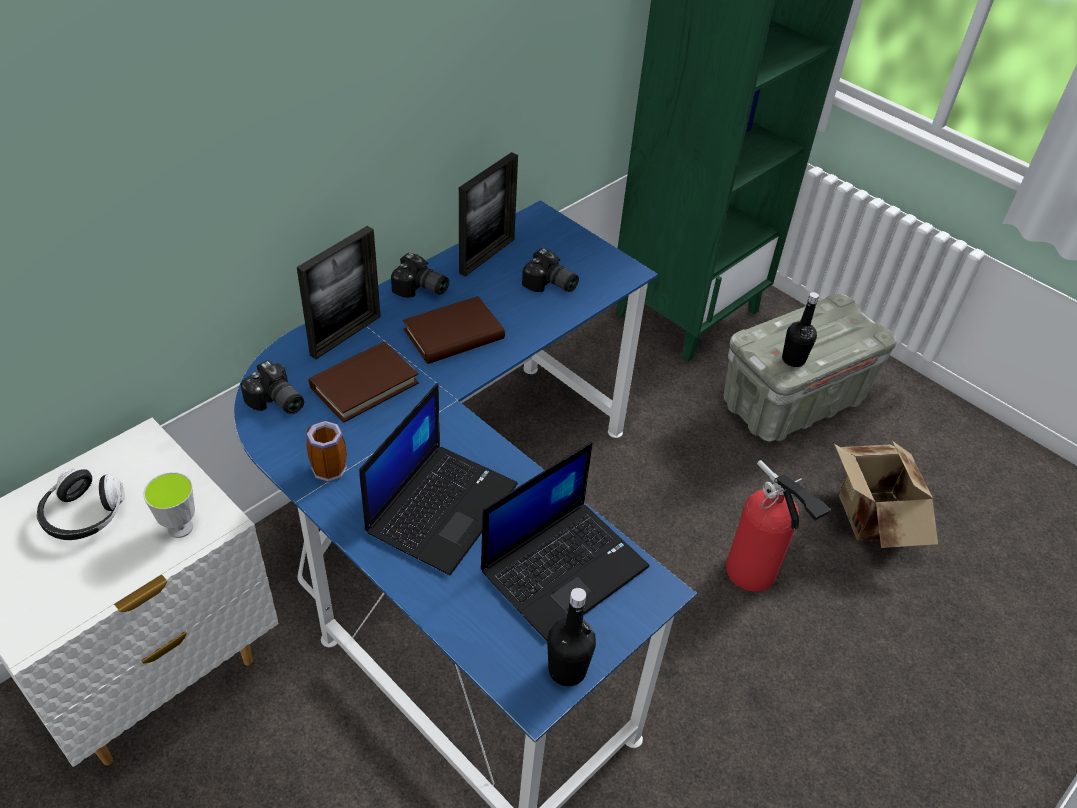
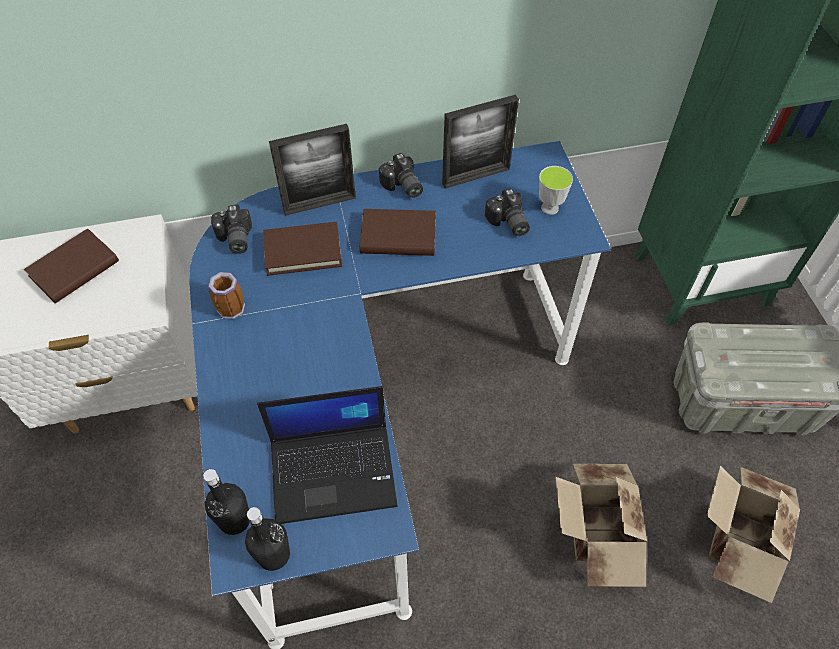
camera: 35 degrees right, 10 degrees up
headphones [37,468,125,540] -> brown book [24,228,119,303]
cup [143,472,195,538] -> cup moved to [539,166,573,215]
laptop [359,383,518,575] -> none
fire extinguisher [726,460,831,592] -> cardboard box [555,464,647,587]
black bottle [782,292,819,367] -> black bottle moved to [203,469,250,535]

